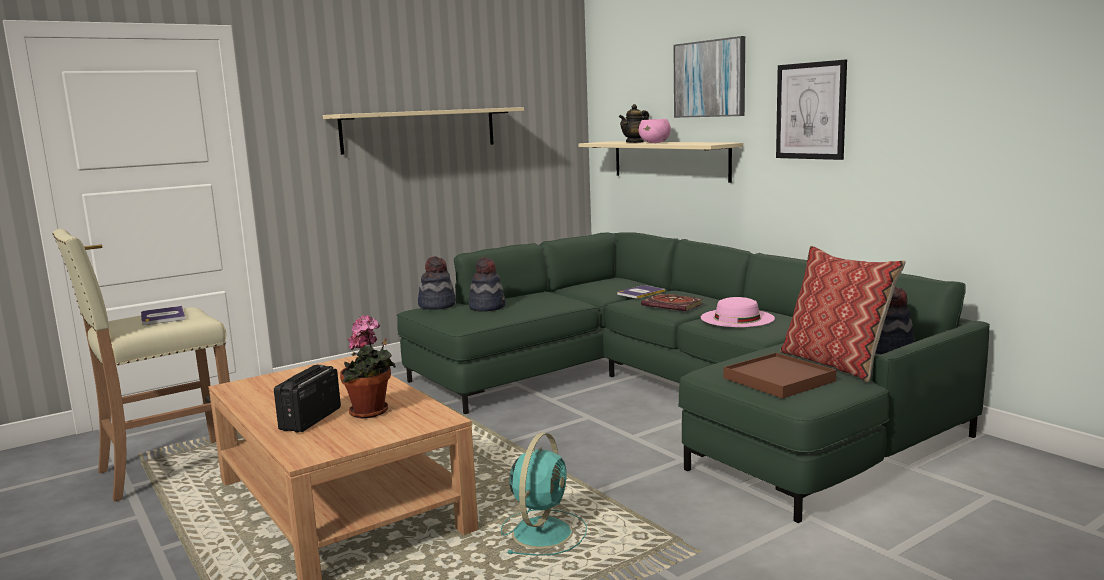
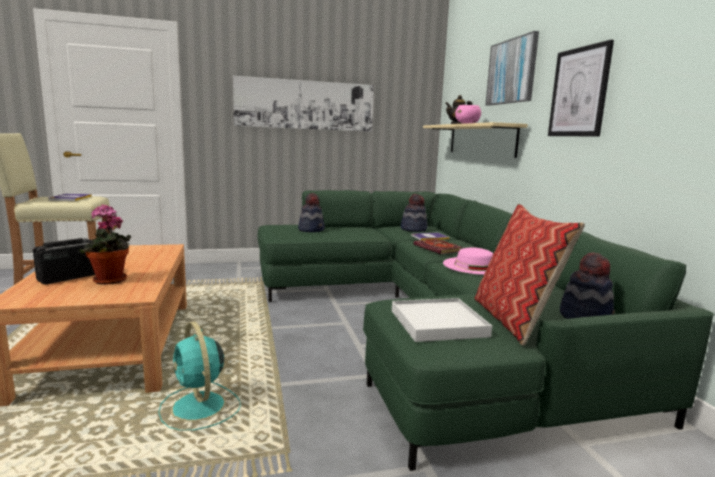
camera: 20 degrees right, 0 degrees up
beige shelf [323,107,524,155] -> picture [233,76,374,132]
hat [418,256,456,310] -> hat moved to [401,194,428,232]
turquoise fan [501,433,587,556] -> turquoise fan turned 105 degrees clockwise [158,322,241,431]
brown tray [724,353,836,399] -> white tray [392,298,492,342]

